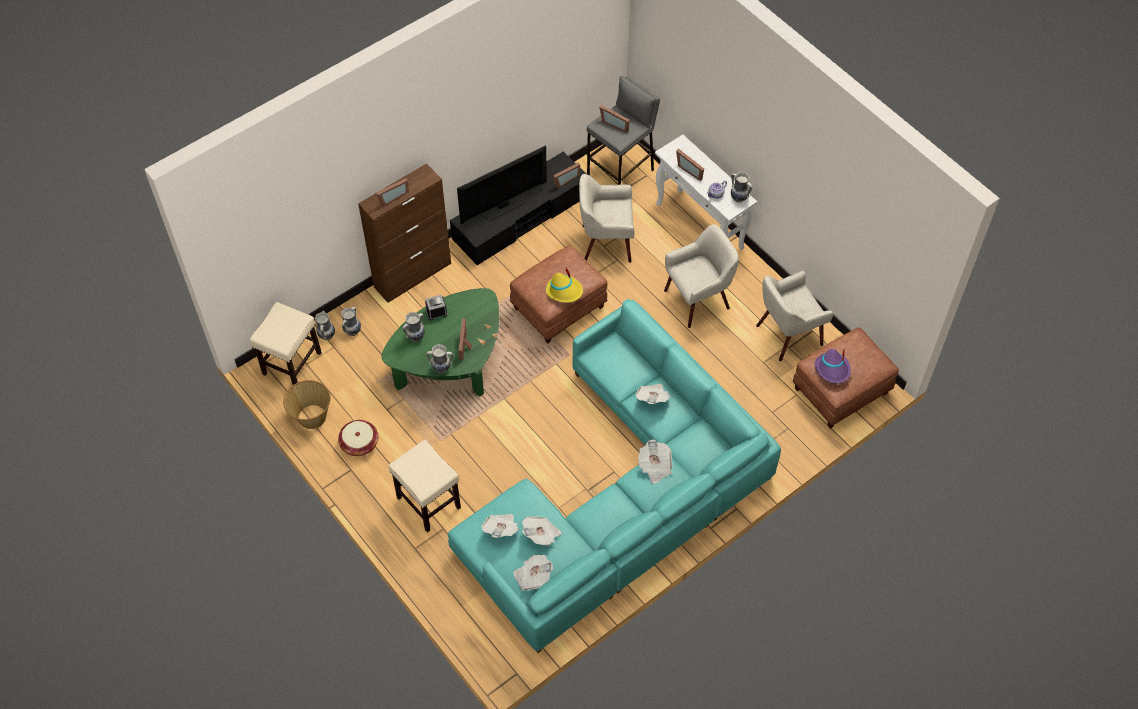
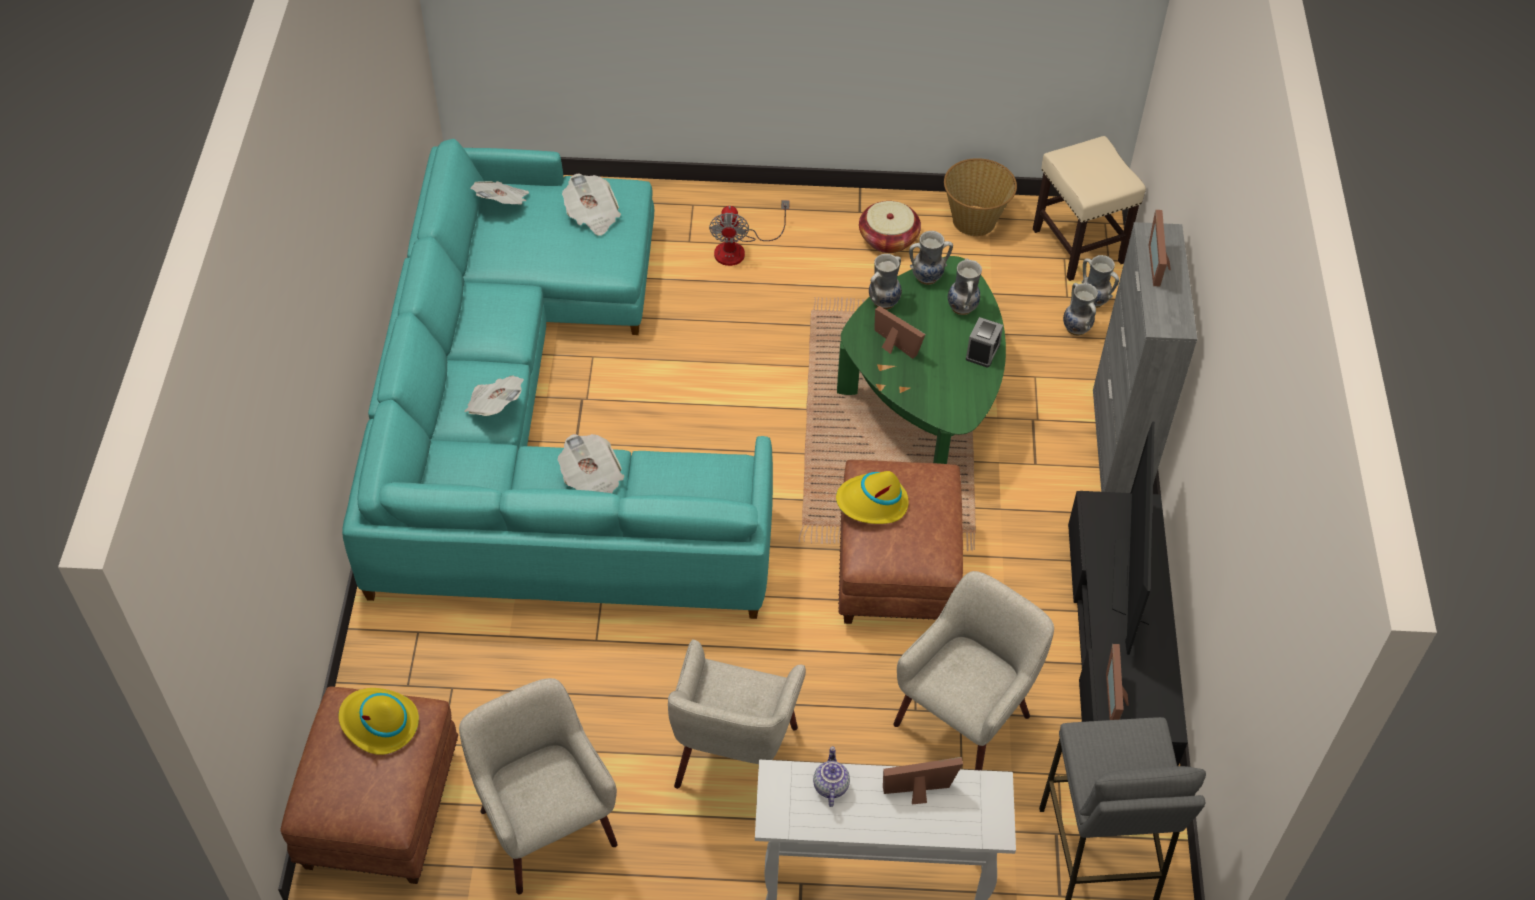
camera: 130 degrees right, 5 degrees down
brown cabinet [358,163,451,303] -> grey cabinet [1093,222,1197,493]
beige stool [388,439,461,532] -> fan [709,200,790,266]
newspaper [522,516,561,546] -> none
picture frame [599,105,630,133] -> none
vase [731,172,752,203] -> vase moved to [909,231,953,285]
beige armchair [756,271,833,361] -> beige armchair turned 45 degrees counterclockwise [459,678,618,894]
purple hat [815,347,851,384] -> yellow hat [338,688,419,755]

